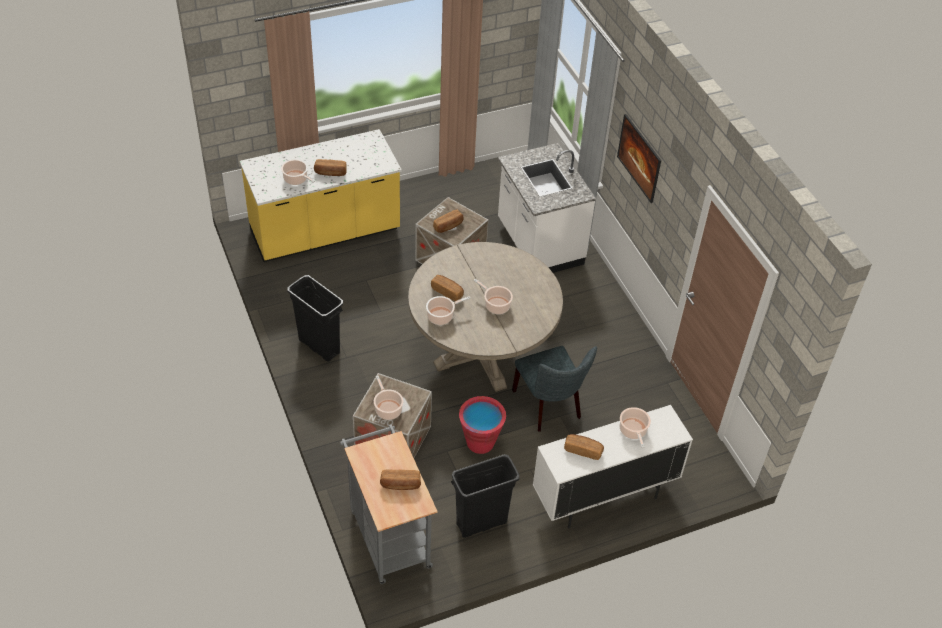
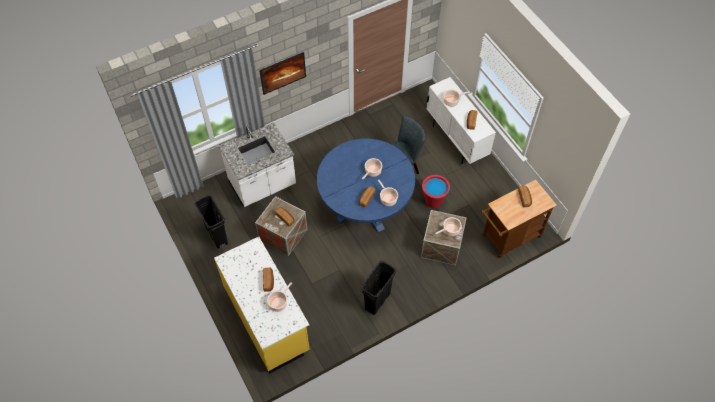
camera: 95 degrees left, 10 degrees up
grey cart [340,424,437,584] -> brown cart [481,180,557,259]
beige dining table [408,242,563,392] -> blue dining table [317,138,415,233]
black trash can [451,454,520,538] -> black trash can moved to [194,195,228,249]

